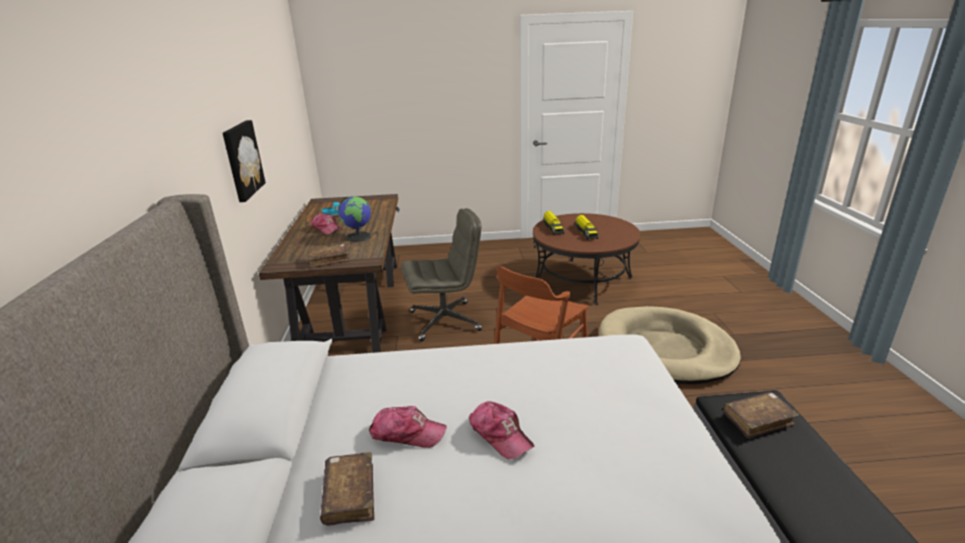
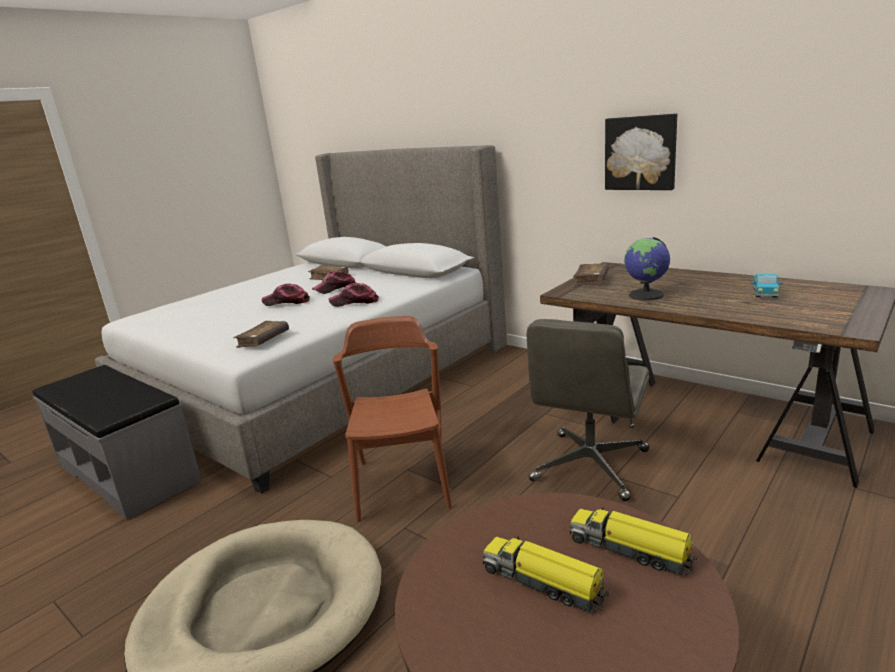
camera: 135 degrees right, 5 degrees down
cap [311,213,341,235] -> cap moved to [328,283,379,307]
brown book [724,392,799,439] -> brown book moved to [233,321,289,348]

